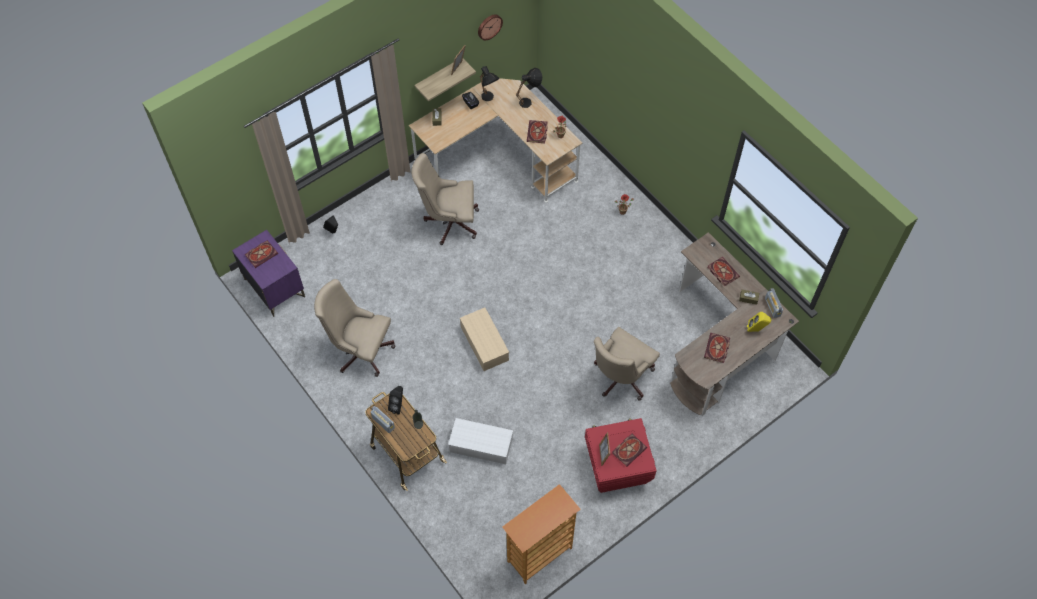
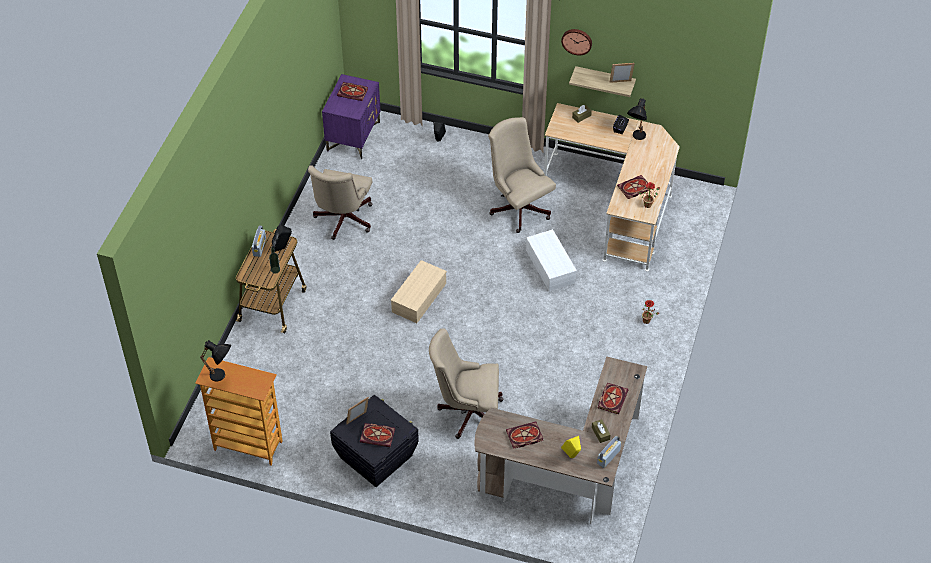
camera: 55 degrees right, 10 degrees down
beige office chair [314,279,396,377] -> beige office chair turned 150 degrees counterclockwise [308,165,372,240]
white storage box [448,418,513,464] -> white storage box moved to [526,229,577,291]
wall clock [478,14,503,40] -> wall clock moved to [561,29,592,56]
black table lamp [516,68,542,108] -> black table lamp moved to [200,340,231,381]
red storage box [585,418,657,493] -> black storage box [330,395,419,487]

